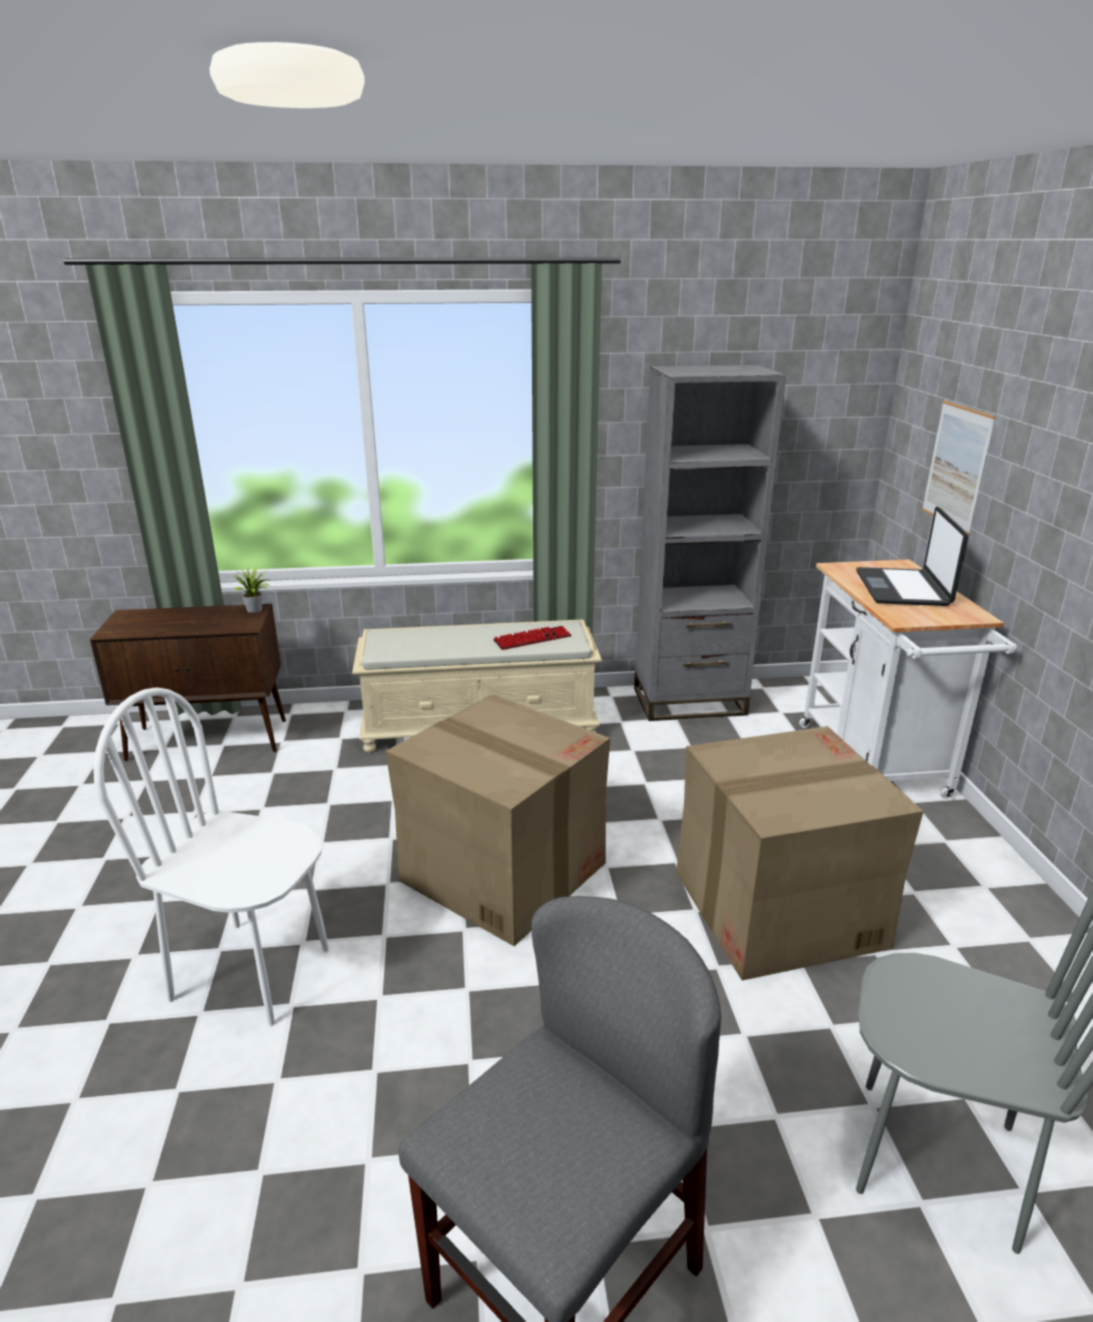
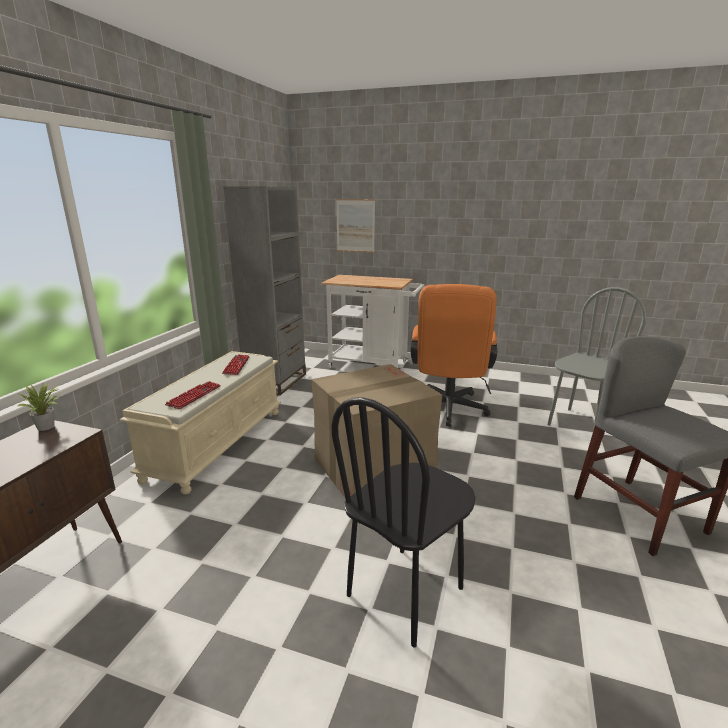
camera: 65 degrees left, 5 degrees down
white chair [93,687,329,1026] -> black chair [331,397,475,648]
cardboard box [676,726,924,980] -> orange office chair [411,284,497,427]
laptop [856,507,968,606] -> none
none -> keyboard [165,381,221,409]

